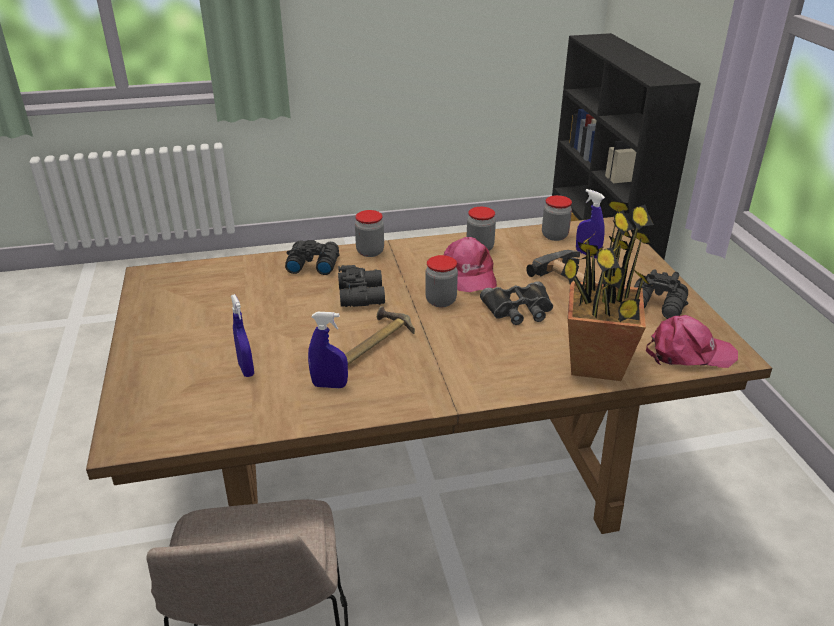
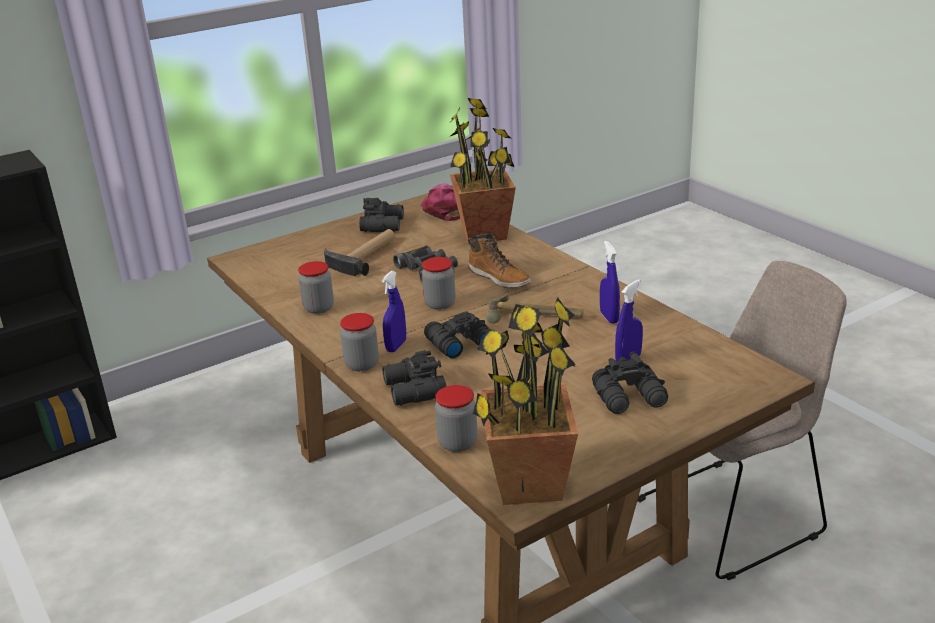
camera: 110 degrees left, 5 degrees down
pink cap [444,237,497,292] -> none
jar [542,195,572,241] -> jar moved to [435,385,478,452]
blue spray bottle [576,189,605,258] -> blue spray bottle moved to [382,271,406,352]
none -> boot [468,233,531,288]
none -> potted plant [473,298,578,505]
none -> black binoculars [592,352,668,414]

